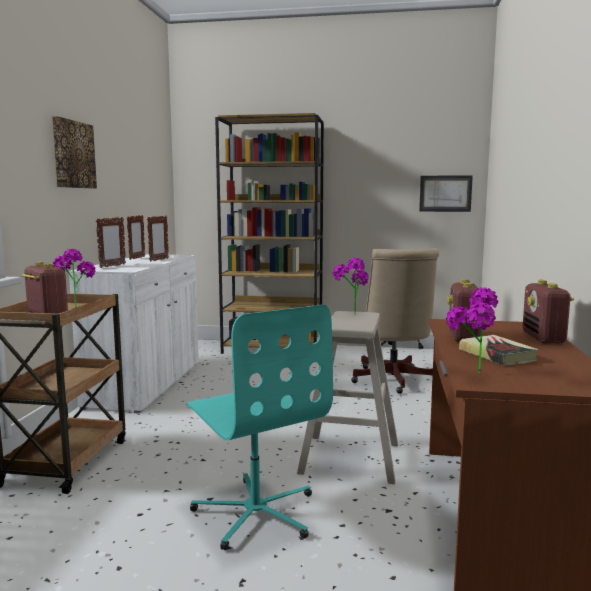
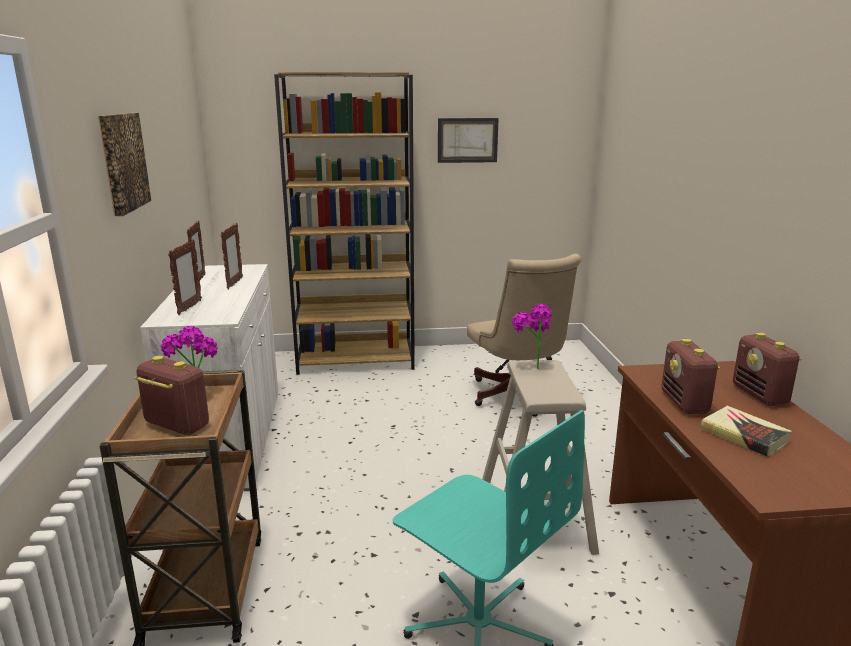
camera: 15 degrees left, 10 degrees up
picture [419,175,473,212] -> picture moved to [438,118,499,163]
potted plant [446,287,498,373] -> none

